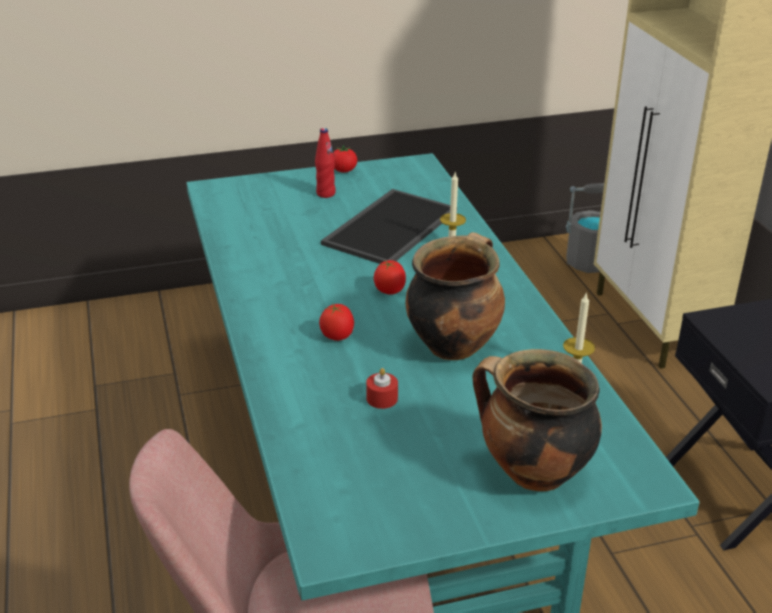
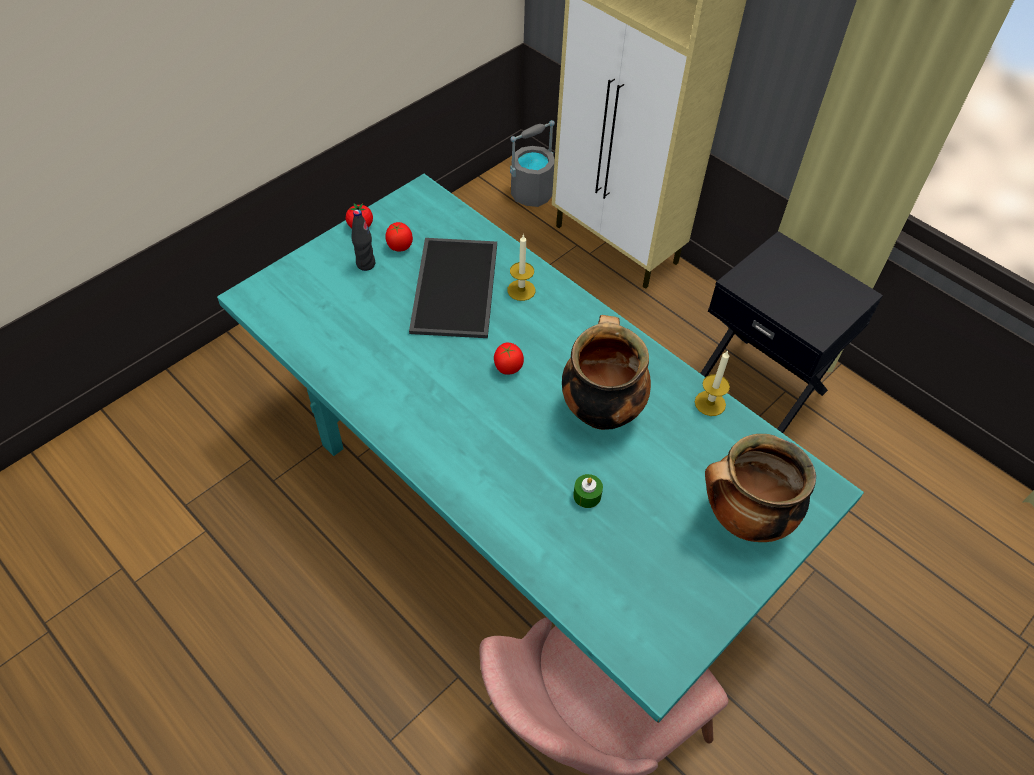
camera: 30 degrees left, 20 degrees up
red bottle [315,128,336,198] -> black bottle [352,209,375,271]
tomato [319,303,354,341] -> tomato moved to [385,222,413,251]
red candle [366,368,398,409] -> green candle [573,474,603,508]

